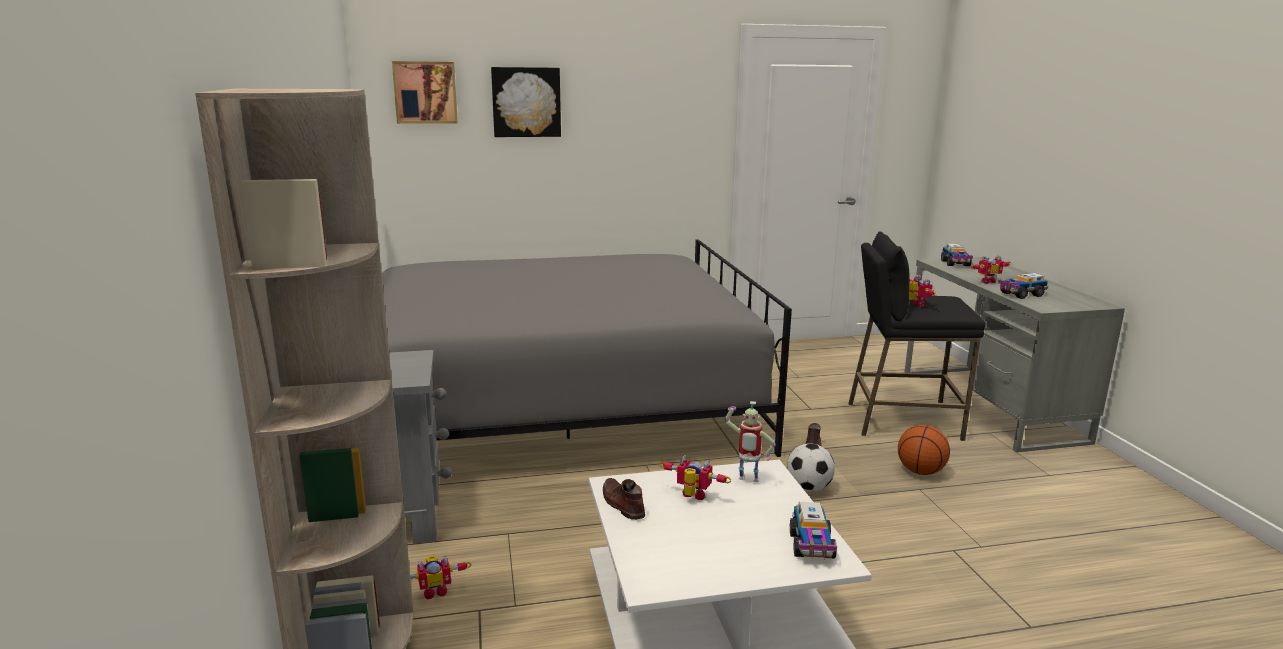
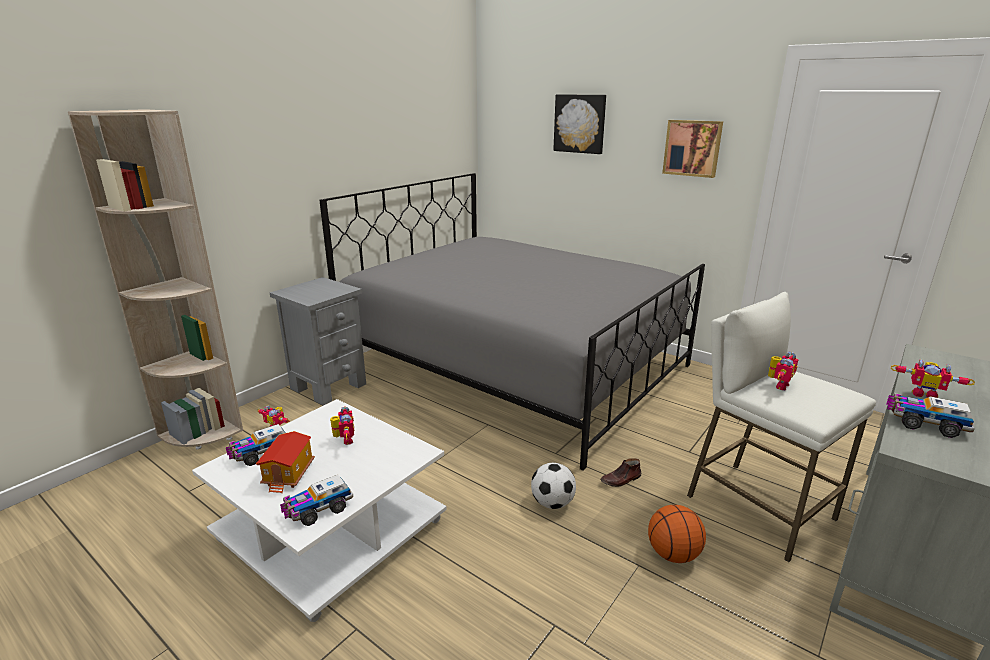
camera: 50 degrees right, 5 degrees up
picture [392,61,458,124] -> picture moved to [662,120,723,178]
brown shoe [603,478,645,520] -> none
toy robot [725,401,776,482] -> none
black stool [848,232,985,441] -> white stool [687,292,876,562]
toy truck [941,244,973,266] -> toy truck moved to [226,424,286,466]
none -> toy house [256,431,315,493]

